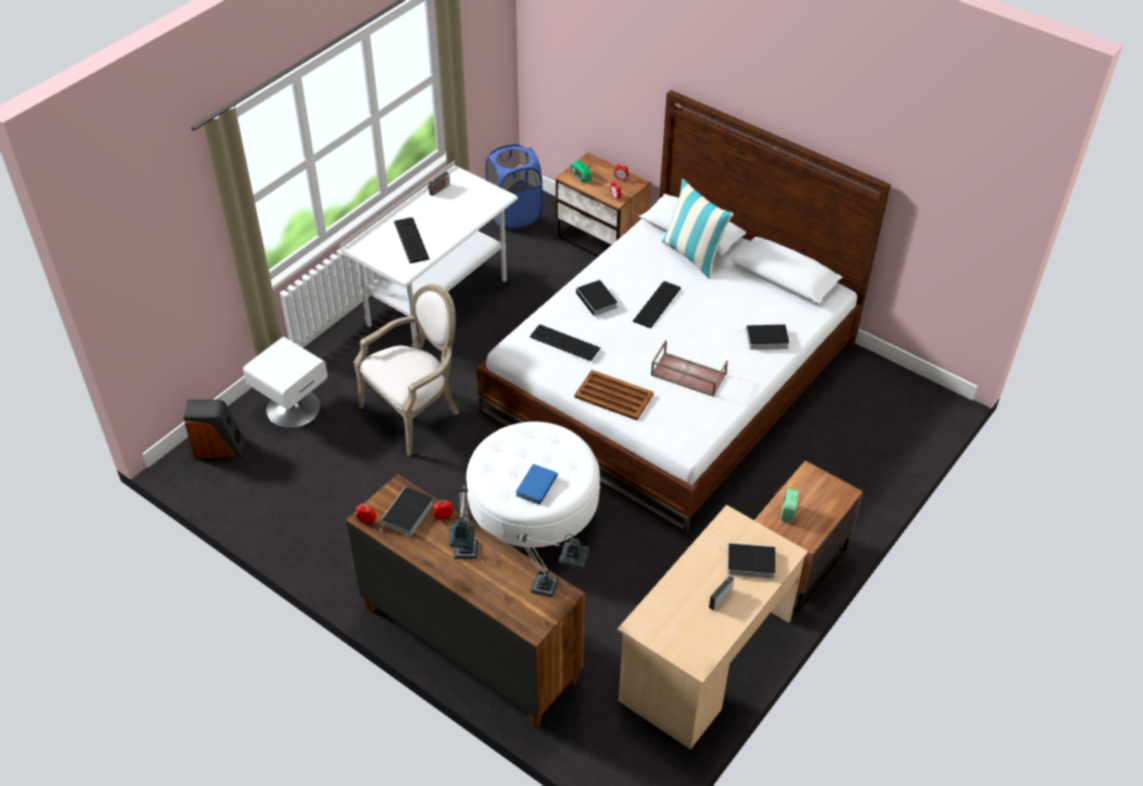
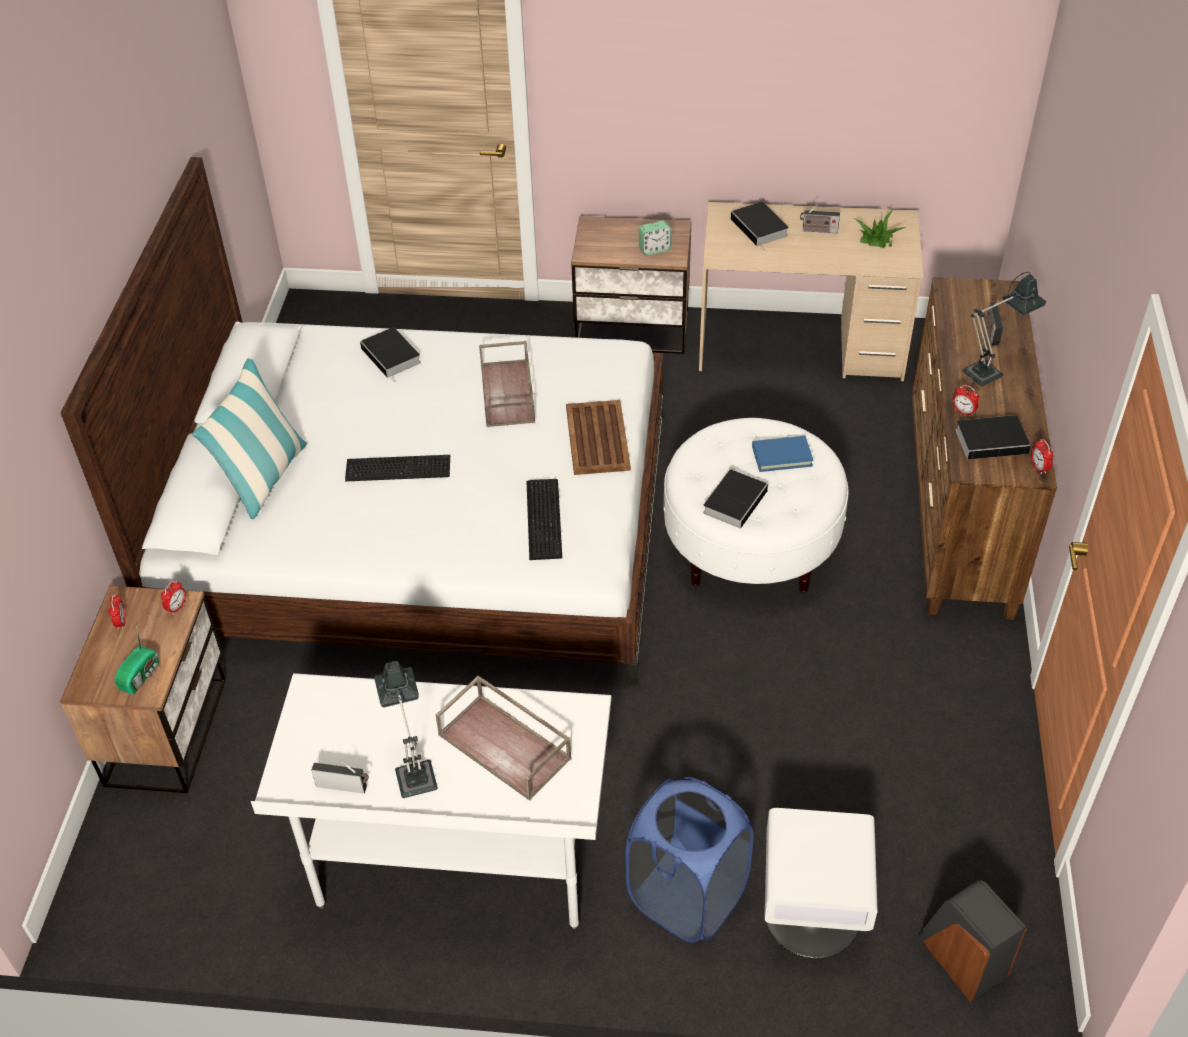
camera: 120 degrees left, 0 degrees up
armchair [354,284,459,456] -> none
keyboard [394,217,429,263] -> brown tray [435,676,572,801]
blue laundry basket [486,144,543,229] -> blue laundry basket moved to [626,777,754,943]
table lamp [517,533,589,598] -> table lamp moved to [374,661,438,798]
book [576,280,618,320] -> book moved to [703,469,770,529]
none -> potted plant [854,211,906,248]
none -> radio [986,301,1003,346]

